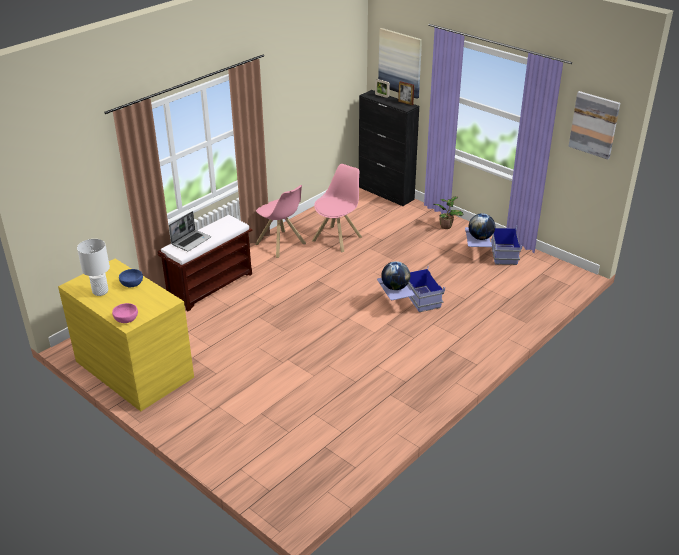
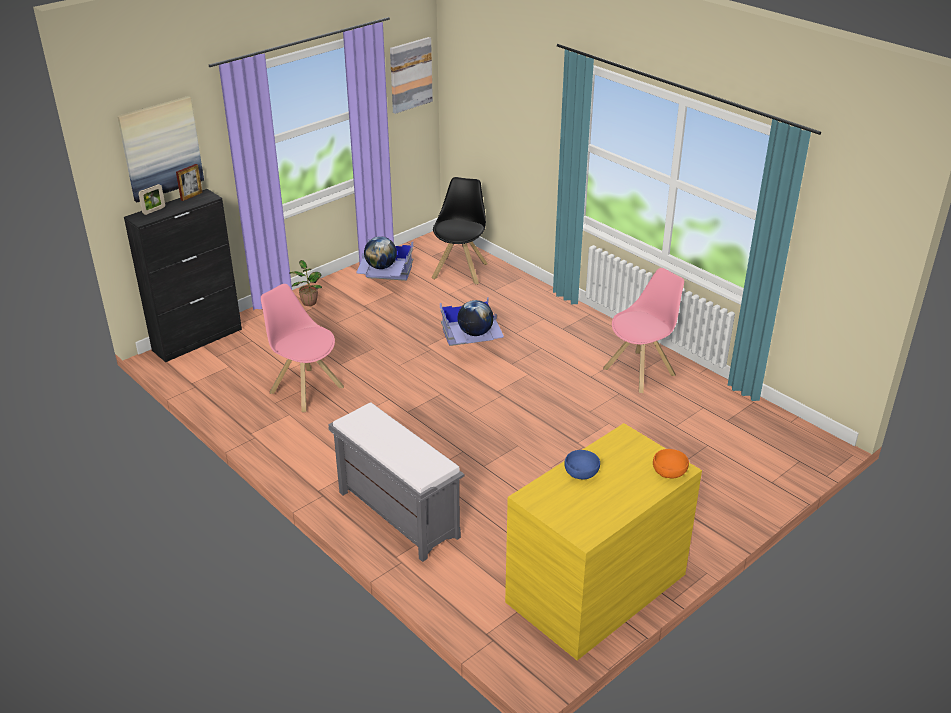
camera: 85 degrees left, 0 degrees up
white table lamp [77,239,110,296] -> none
pink bowl [112,303,138,323] -> orange bowl [653,449,689,478]
brown bench [158,215,252,311] -> grey bench [328,403,464,562]
laptop [169,211,211,251] -> none
pink chair [255,185,306,258] -> pink chair moved to [603,268,684,393]
none -> black chair [432,177,488,284]

